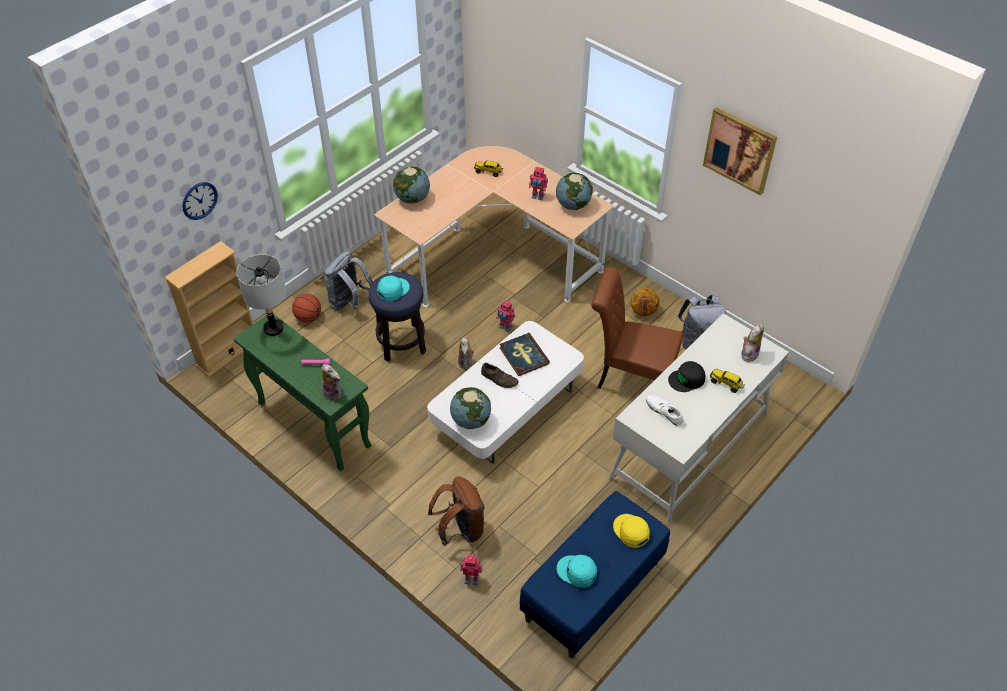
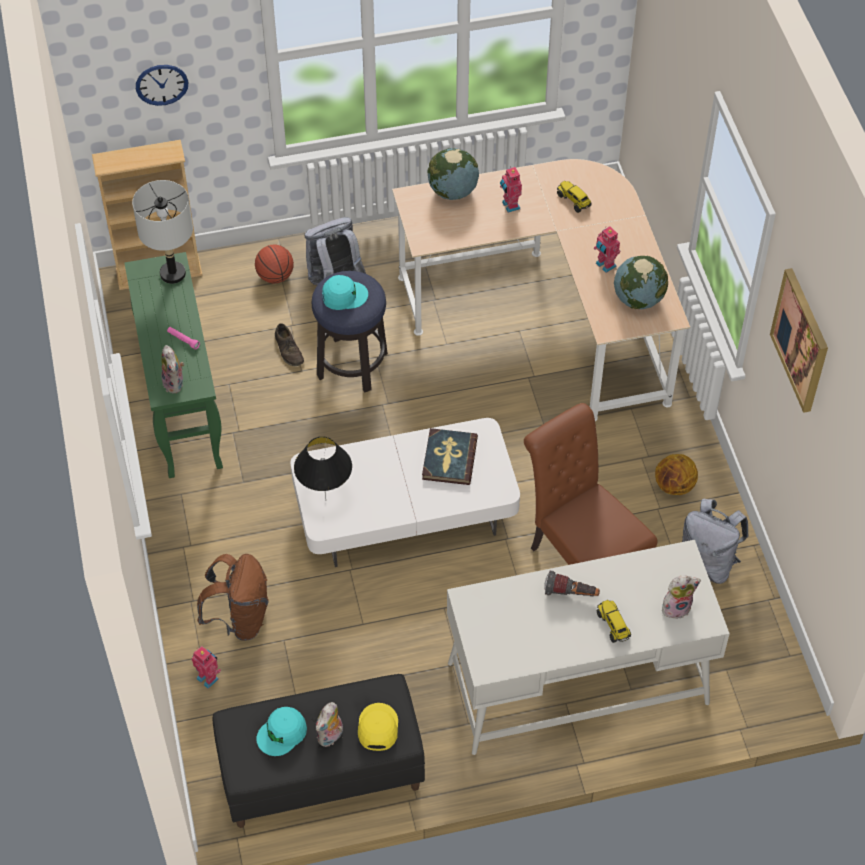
camera: 35 degrees right, 5 degrees up
globe [450,387,491,429] -> black table lamp [294,436,352,500]
plush toy [458,336,474,370] -> plush toy moved to [315,702,343,747]
brown shoe [481,363,519,388] -> brown shoe moved to [275,323,304,366]
toy robot [496,300,515,332] -> toy robot moved to [500,166,522,213]
blue bench [520,491,670,659] -> black bench [212,674,425,828]
turquoise cap [557,555,597,588] -> turquoise cap turned 105 degrees counterclockwise [256,707,307,756]
white shoe [646,395,683,426] -> none
black cap [668,361,705,392] -> flashlight [544,571,600,597]

